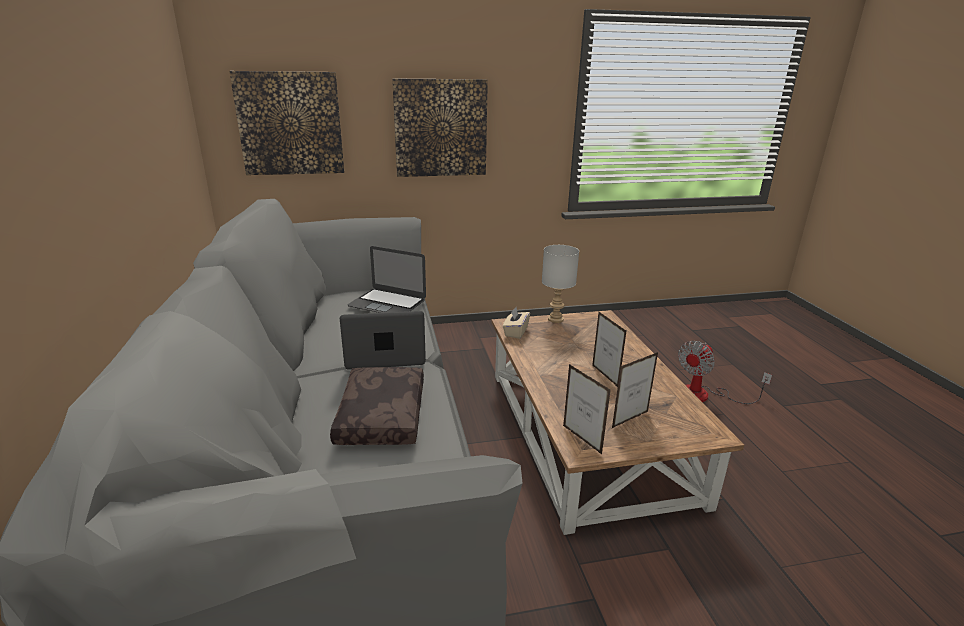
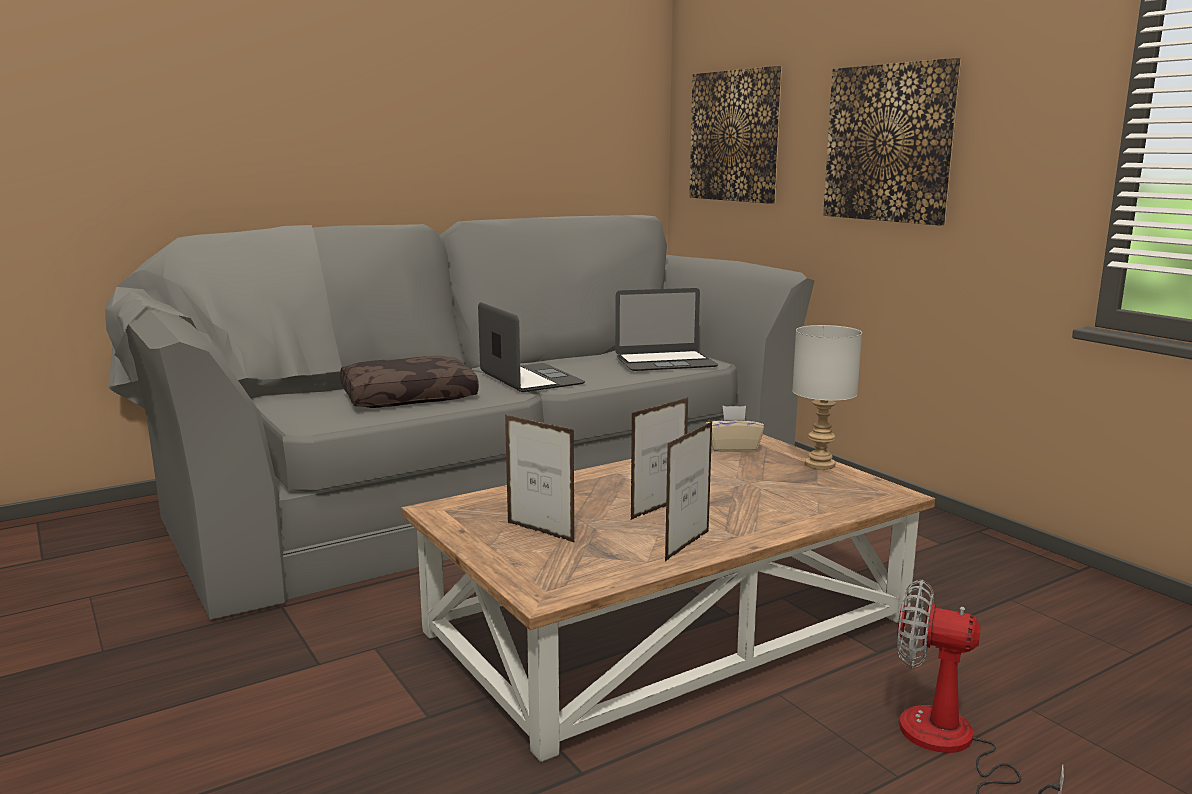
camera: 70 degrees right, 10 degrees down
laptop [348,246,426,313] -> laptop turned 105 degrees counterclockwise [615,288,718,371]
picture frame [563,364,611,454] -> picture frame moved to [665,421,712,561]

